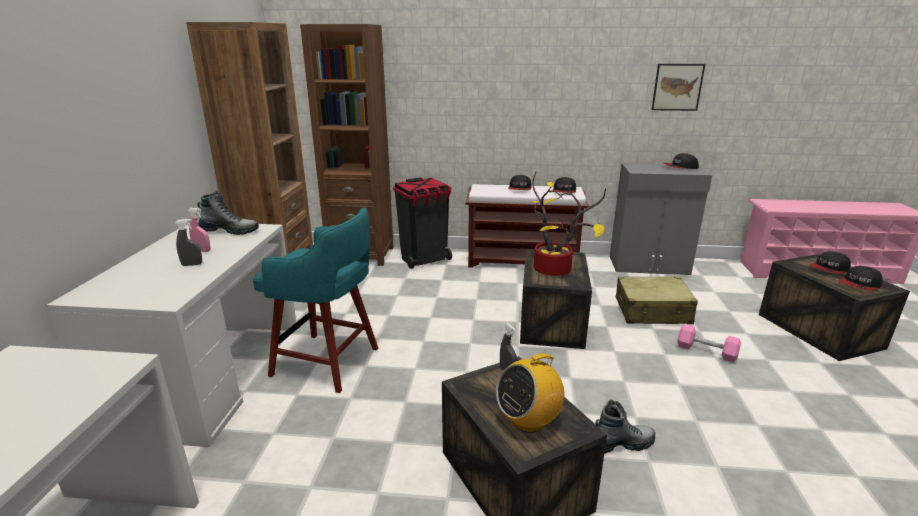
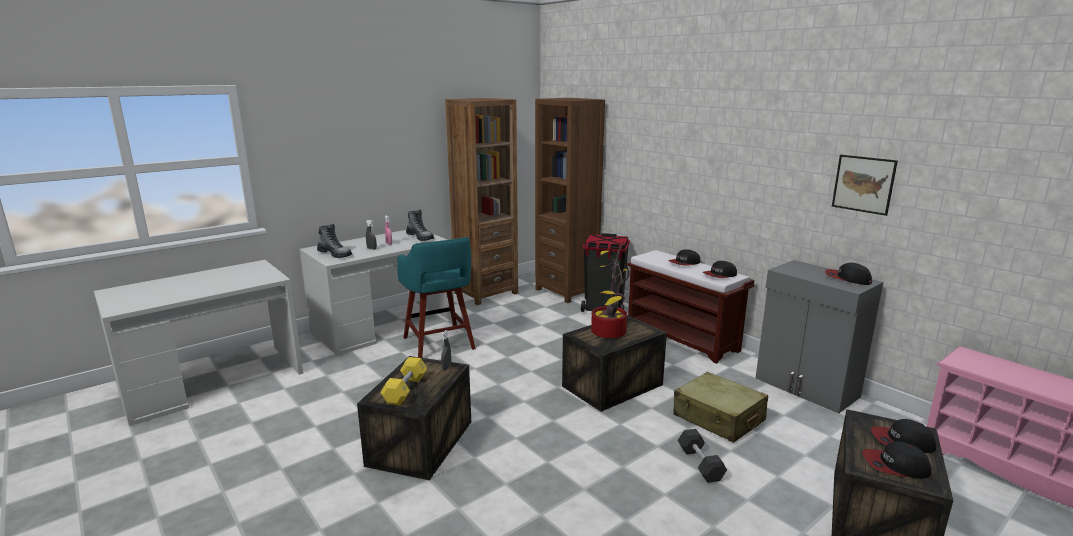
camera: 45 degrees right, 5 degrees down
radio [496,350,565,433] -> yellow dumbbell [380,357,428,405]
boot [596,400,655,454] -> boot moved to [317,224,352,258]
pink dumbbell [677,324,741,362] -> black dumbbell [677,429,727,483]

